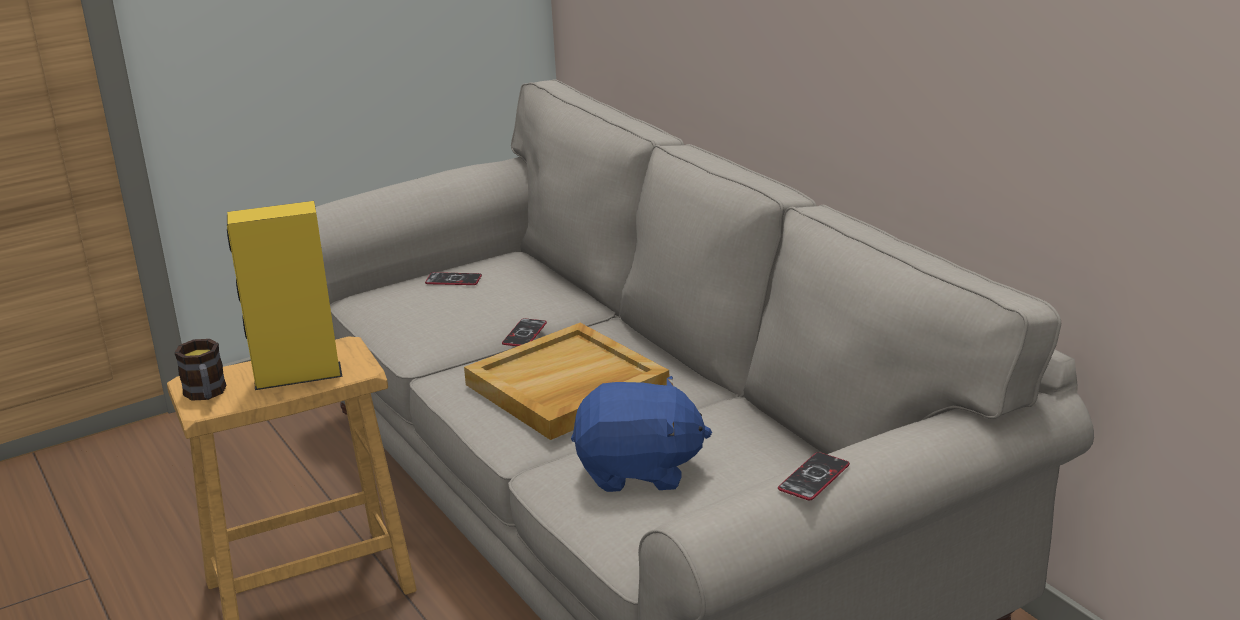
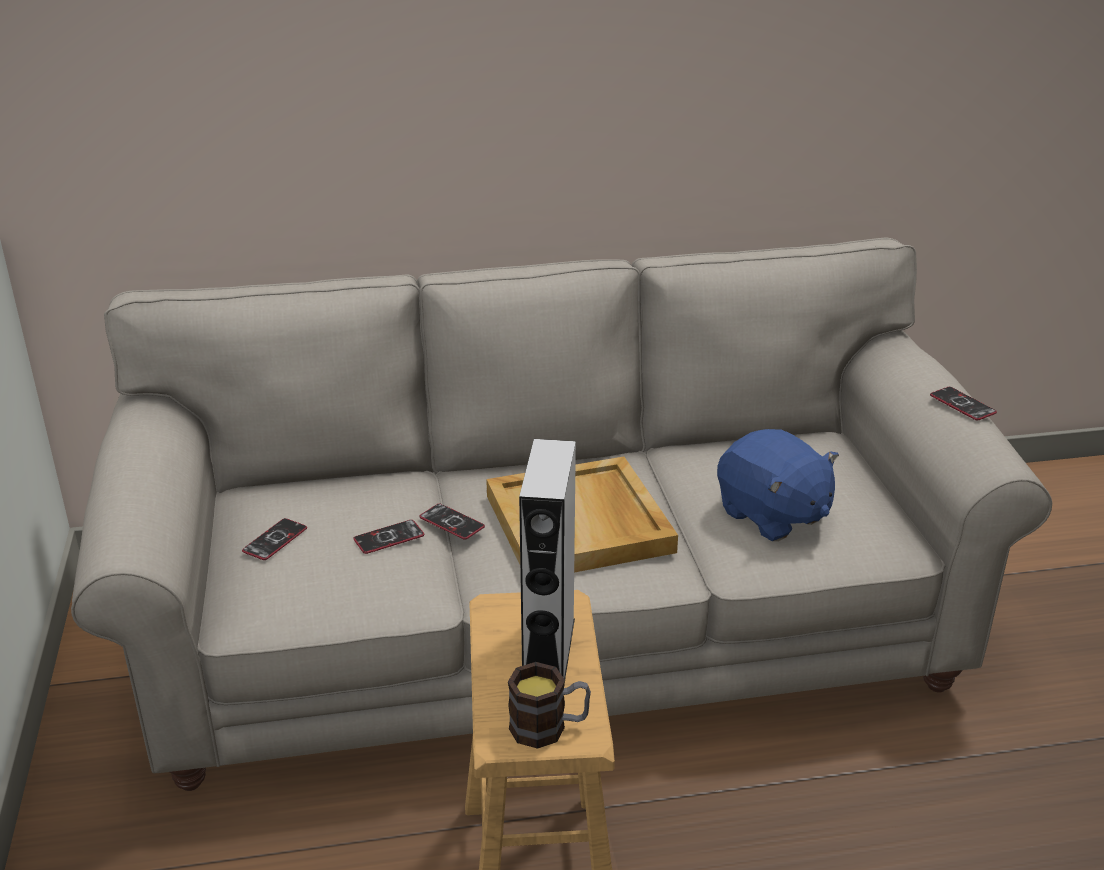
camera: 70 degrees left, 5 degrees up
yellow speaker [227,201,343,390] -> grey speaker [519,439,576,679]
blue plush toy [571,376,712,492] -> blue plush toy turned 120 degrees clockwise [717,429,839,541]
none -> phone [353,520,424,554]

